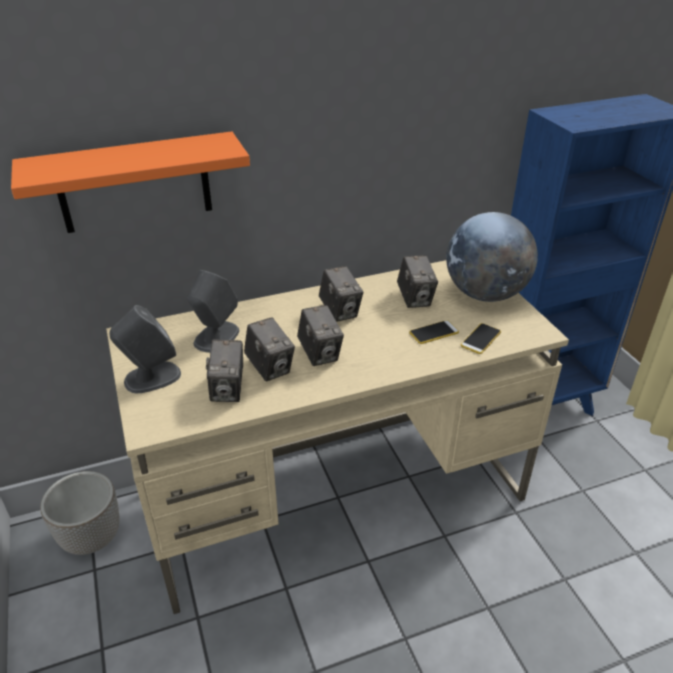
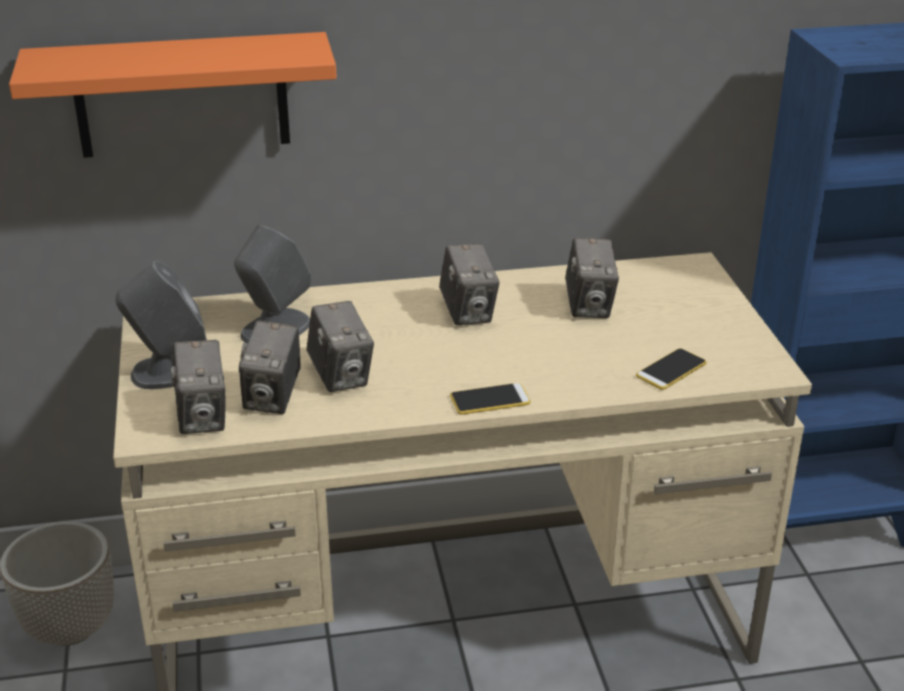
camera: 10 degrees right, 5 degrees down
camera [297,305,344,366] -> camera moved to [171,340,226,434]
phone [409,320,459,344] -> phone moved to [450,383,531,415]
globe [446,212,538,302] -> none

